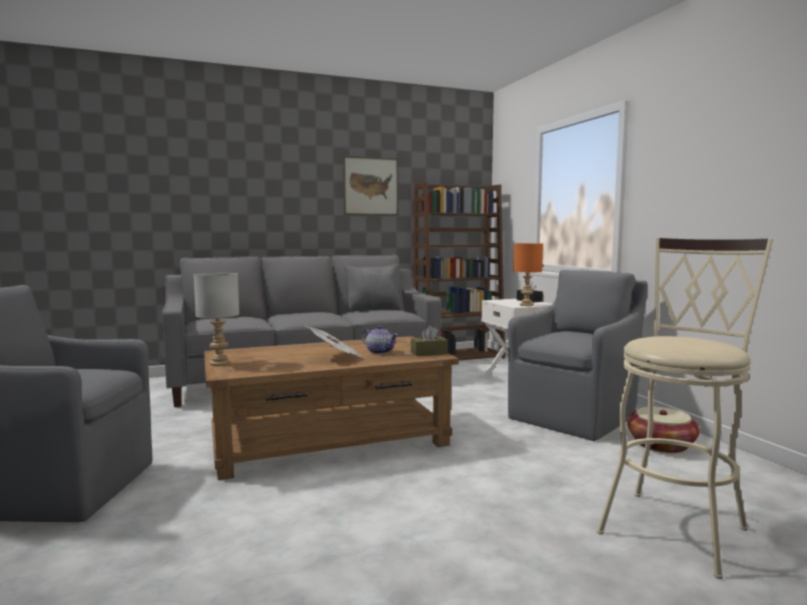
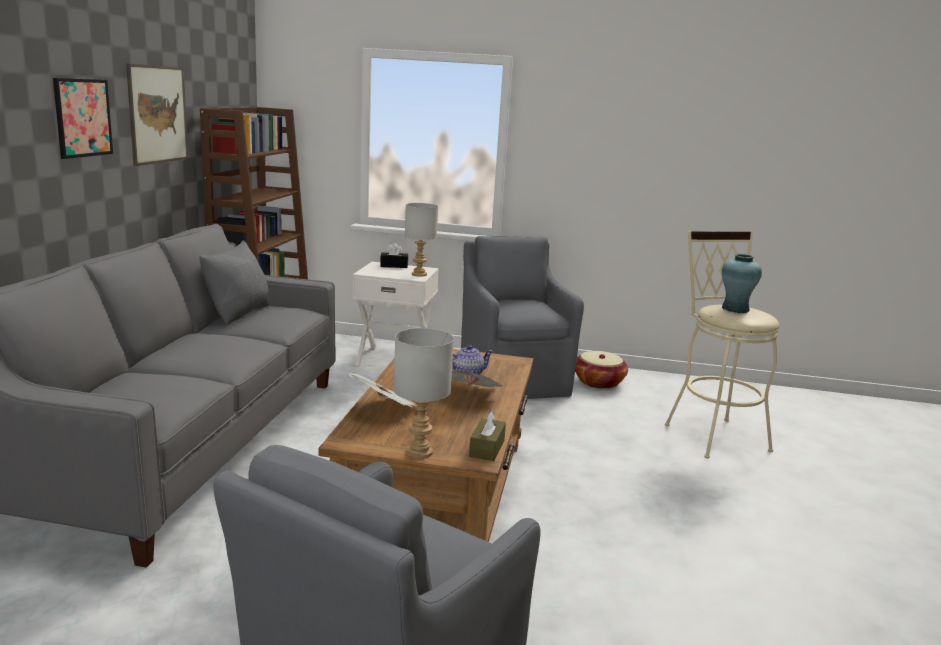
camera: 60 degrees left, 10 degrees up
brown tissue box [411,325,448,356] -> brown tissue box moved to [469,410,506,461]
orange table lamp [513,243,543,306] -> grey table lamp [405,203,438,277]
none -> picture [53,78,113,159]
none -> newspaper [347,373,417,408]
none -> turquoise vase [722,254,762,313]

